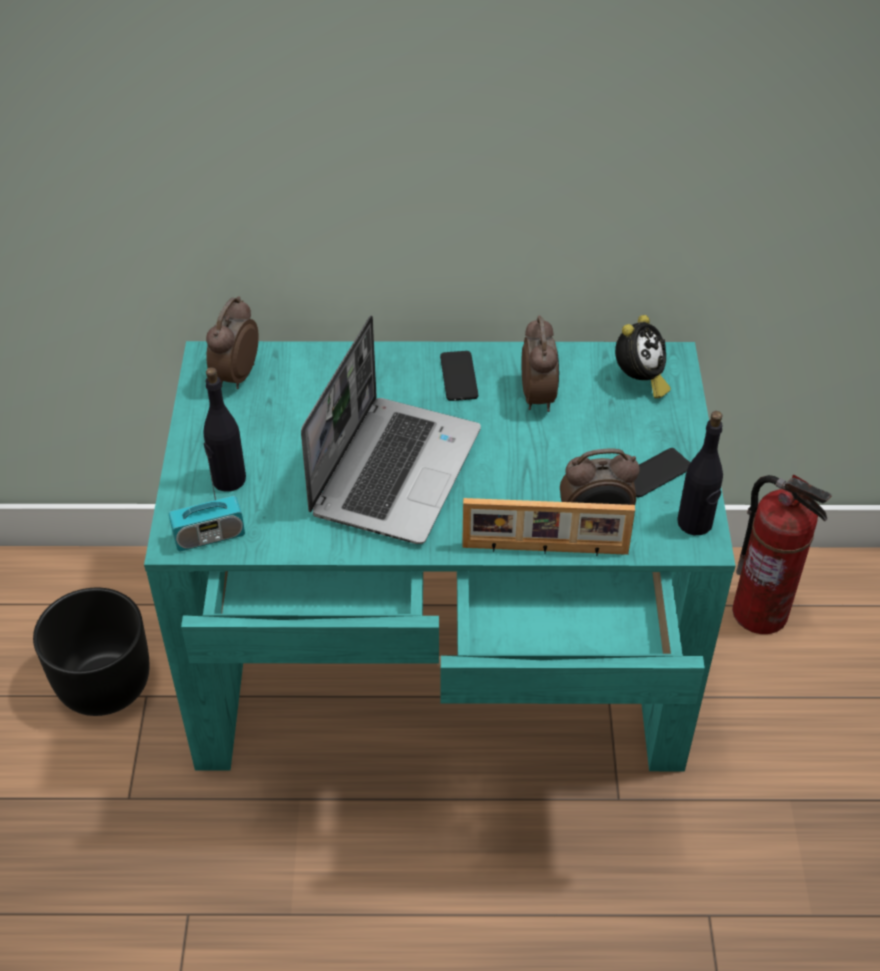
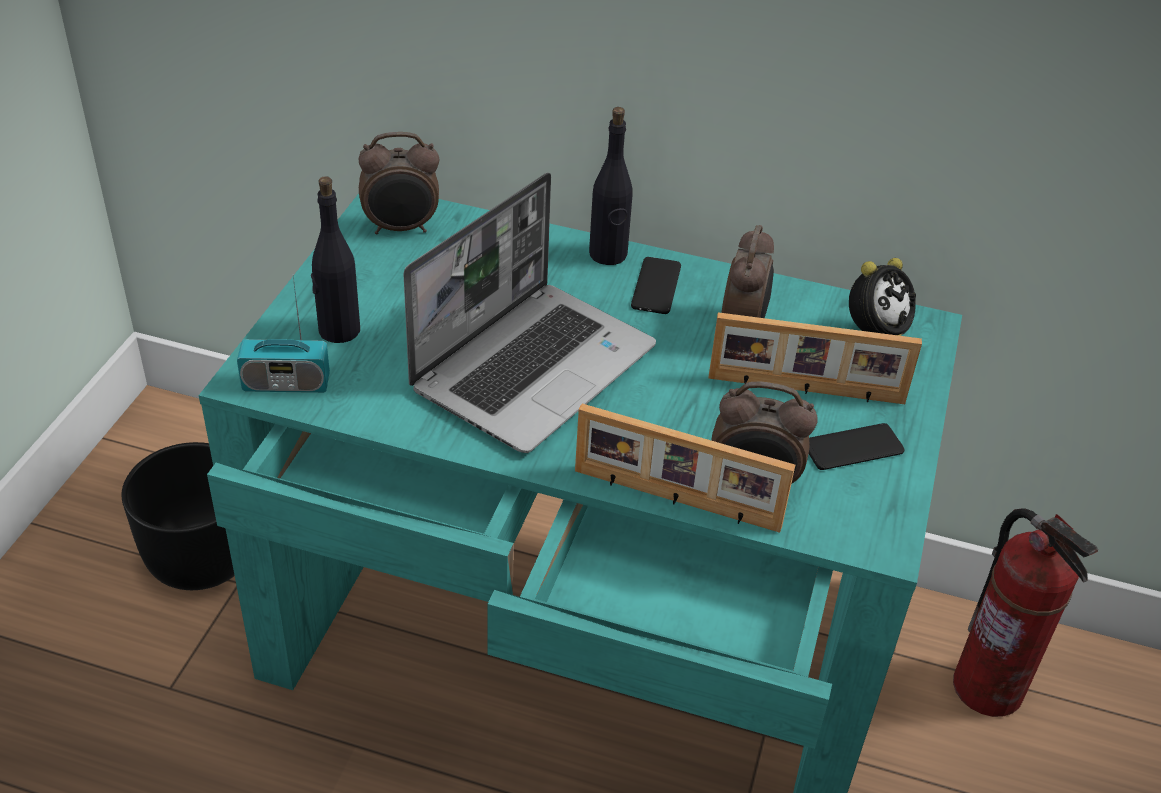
camera: 15 degrees right, 5 degrees down
alarm clock [206,296,259,389] -> alarm clock turned 135 degrees counterclockwise [359,132,439,234]
black bottle [677,411,723,535] -> black bottle moved to [589,107,633,265]
none -> picture frame [708,312,922,404]

